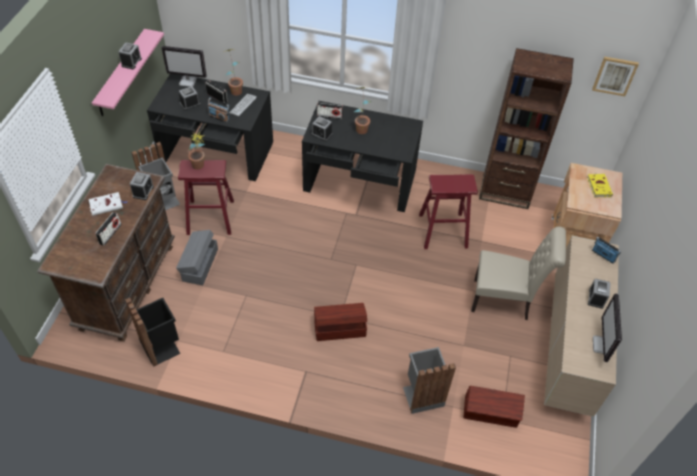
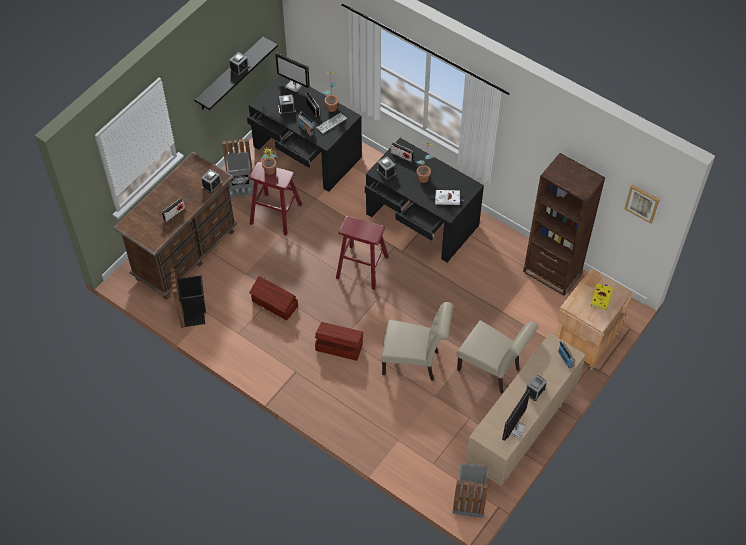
camera: 25 degrees right, 5 degrees up
white book [89,192,128,216] -> white book moved to [435,190,464,205]
pink shelf [92,29,164,116] -> black shelf [195,37,278,110]
grey storage box [176,230,218,285] -> none
grey trash can [403,347,456,414] -> grey trash can moved to [452,463,488,518]
red stool [419,174,478,249] -> red stool moved to [336,216,389,290]
brown storage box [463,386,525,428] -> brown storage box moved to [249,276,298,320]
none -> beige chair [381,302,453,381]

